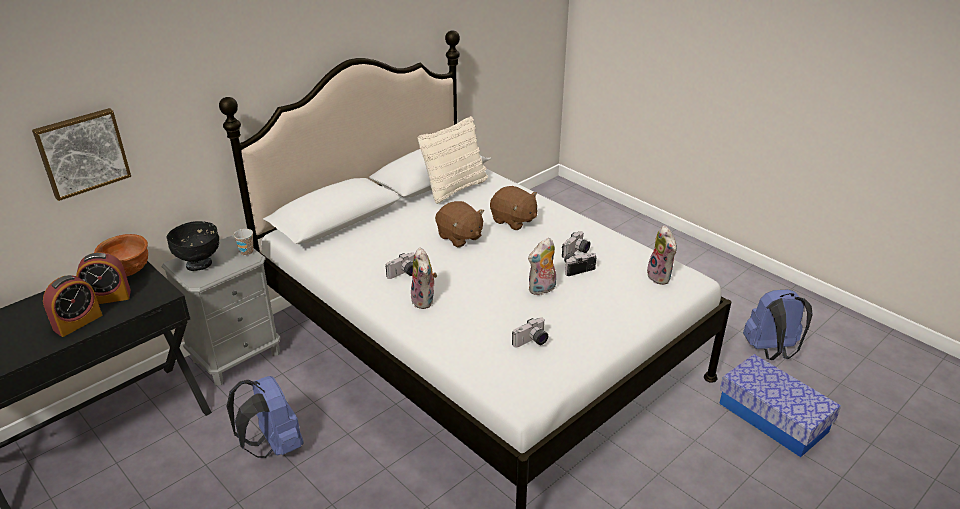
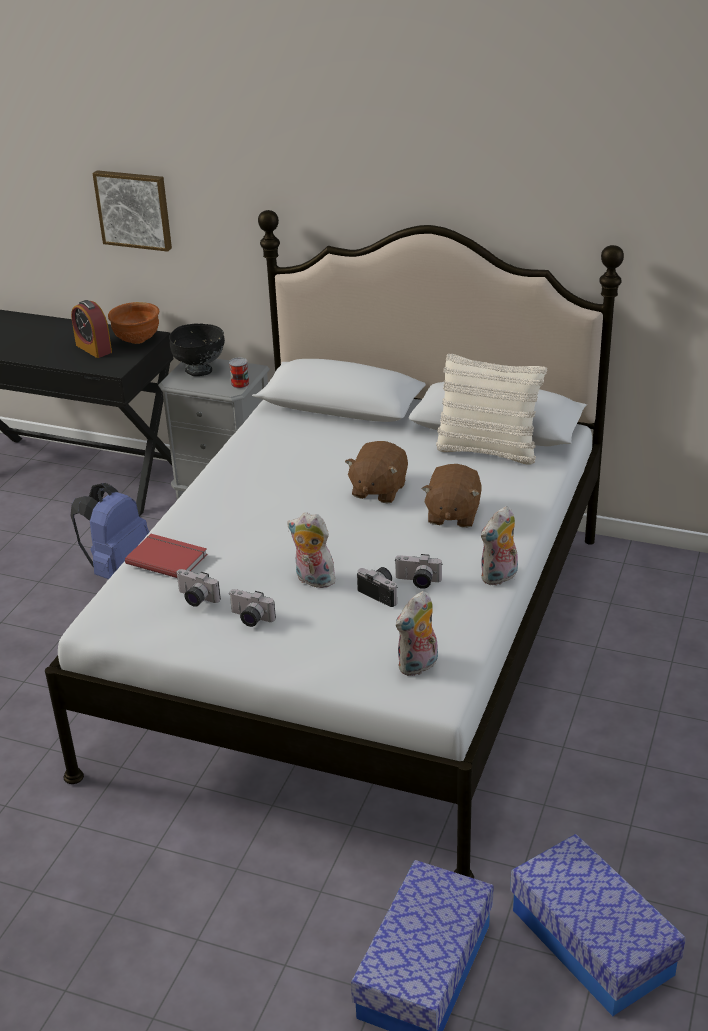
camera: 65 degrees right, 0 degrees up
alarm clock [43,275,102,337] -> none
cup [233,229,254,256] -> can [229,357,249,389]
camera [386,252,415,279] -> camera moved to [230,589,276,627]
plush toy [411,248,437,309] -> plush toy moved to [481,506,518,585]
blue backpack [743,289,812,360] -> storage box [510,834,686,1016]
none -> red book [125,534,207,578]

